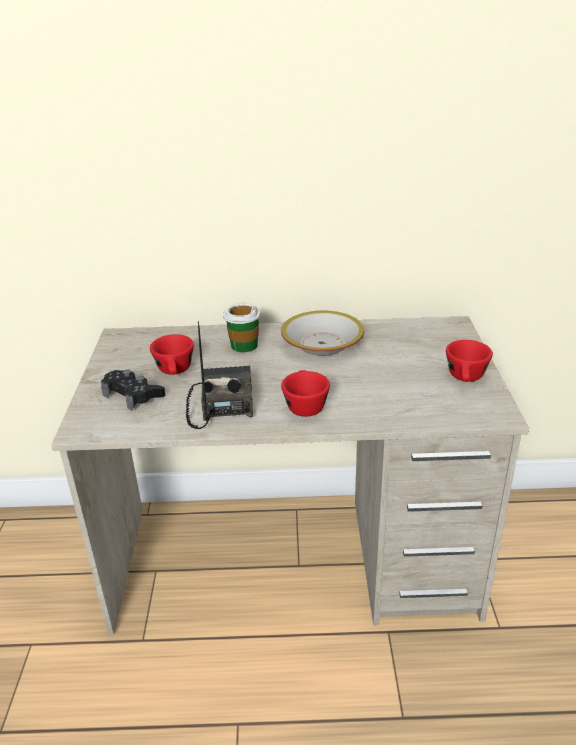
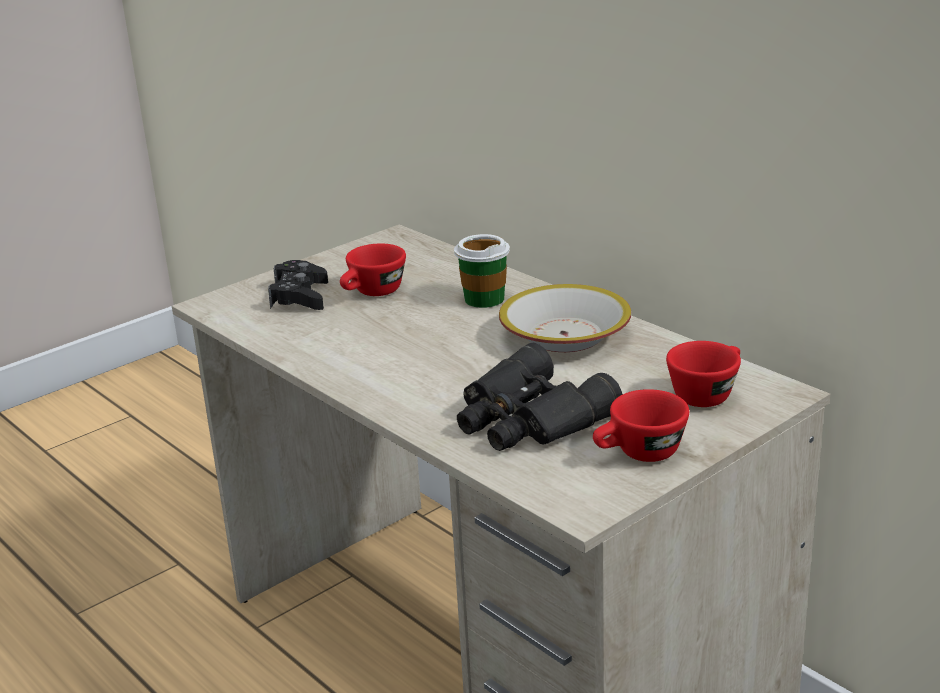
camera: 50 degrees right, 5 degrees down
radio [186,321,253,429] -> none
red cup [281,370,330,417] -> red cup moved to [666,341,741,407]
none -> black binoculars [457,343,623,451]

